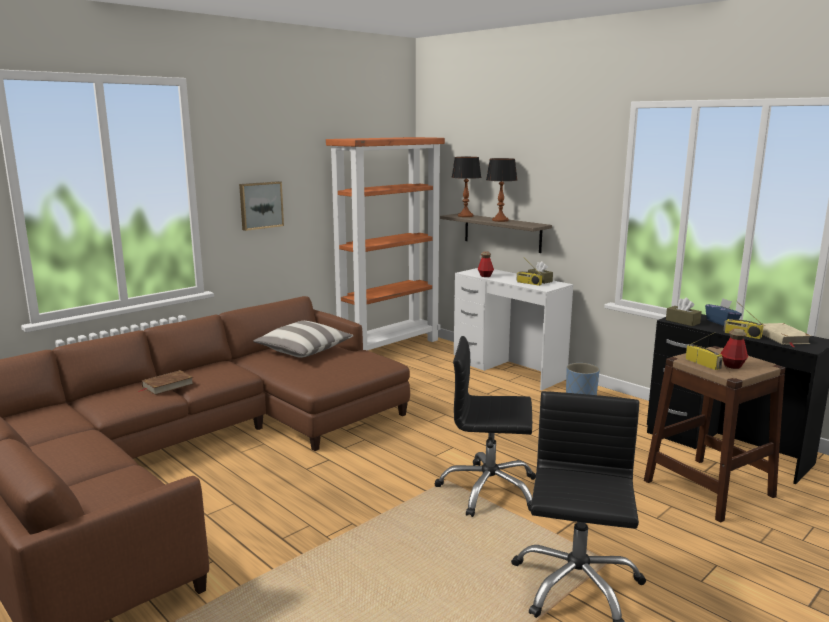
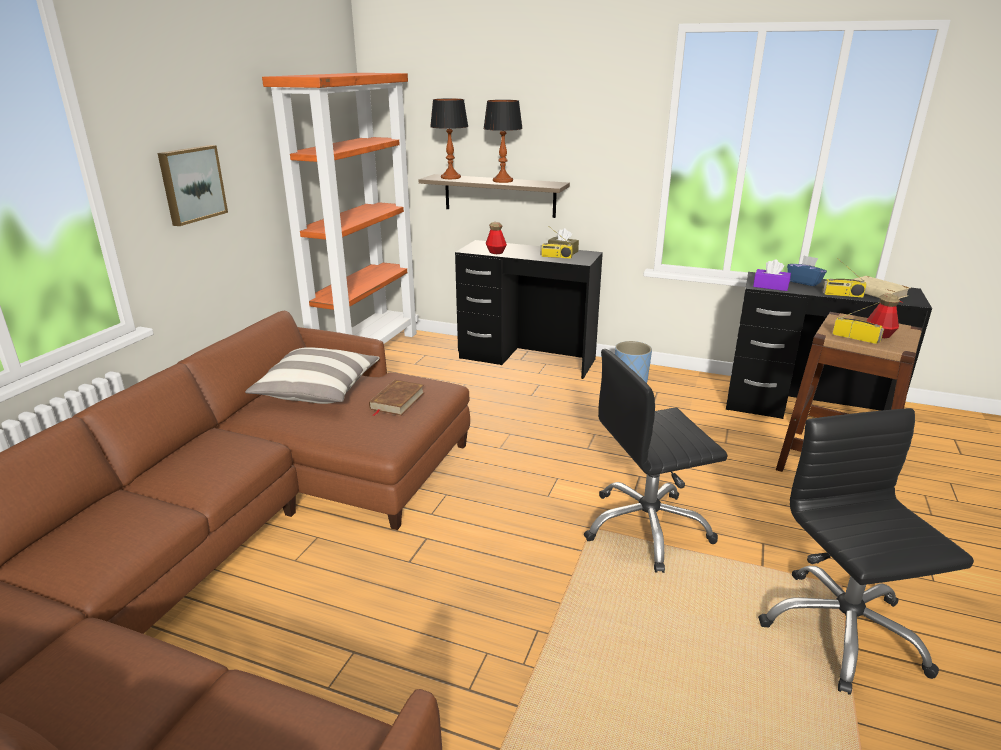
camera: 25 degrees left, 10 degrees up
brown book [138,370,194,395] -> brown book moved to [369,380,425,416]
white desk [454,268,573,390] -> black desk [455,240,603,379]
brown tissue box [666,298,702,326] -> purple tissue box [753,259,791,291]

